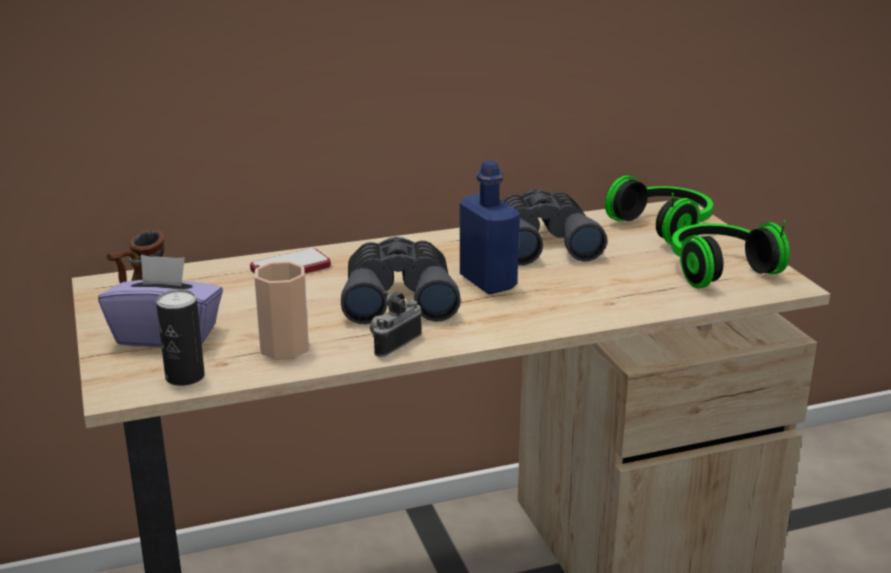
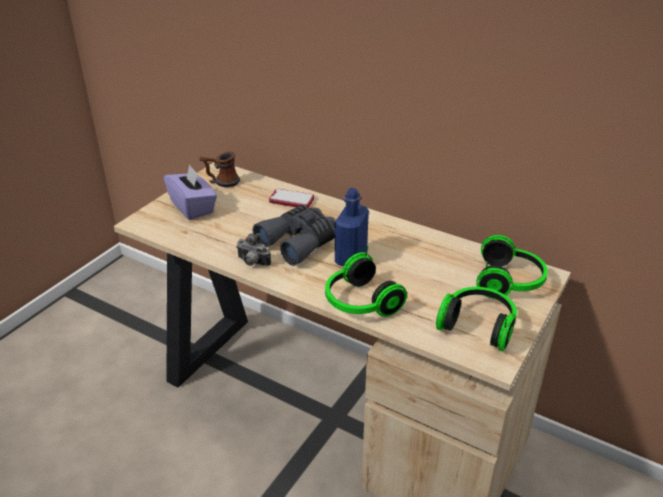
camera: 50 degrees right, 10 degrees up
can [156,289,205,386] -> none
cup [254,261,309,360] -> none
camera [370,291,422,357] -> camera turned 150 degrees counterclockwise [236,233,271,266]
grey binoculars [503,189,607,265] -> none
none -> headphones [325,246,407,317]

